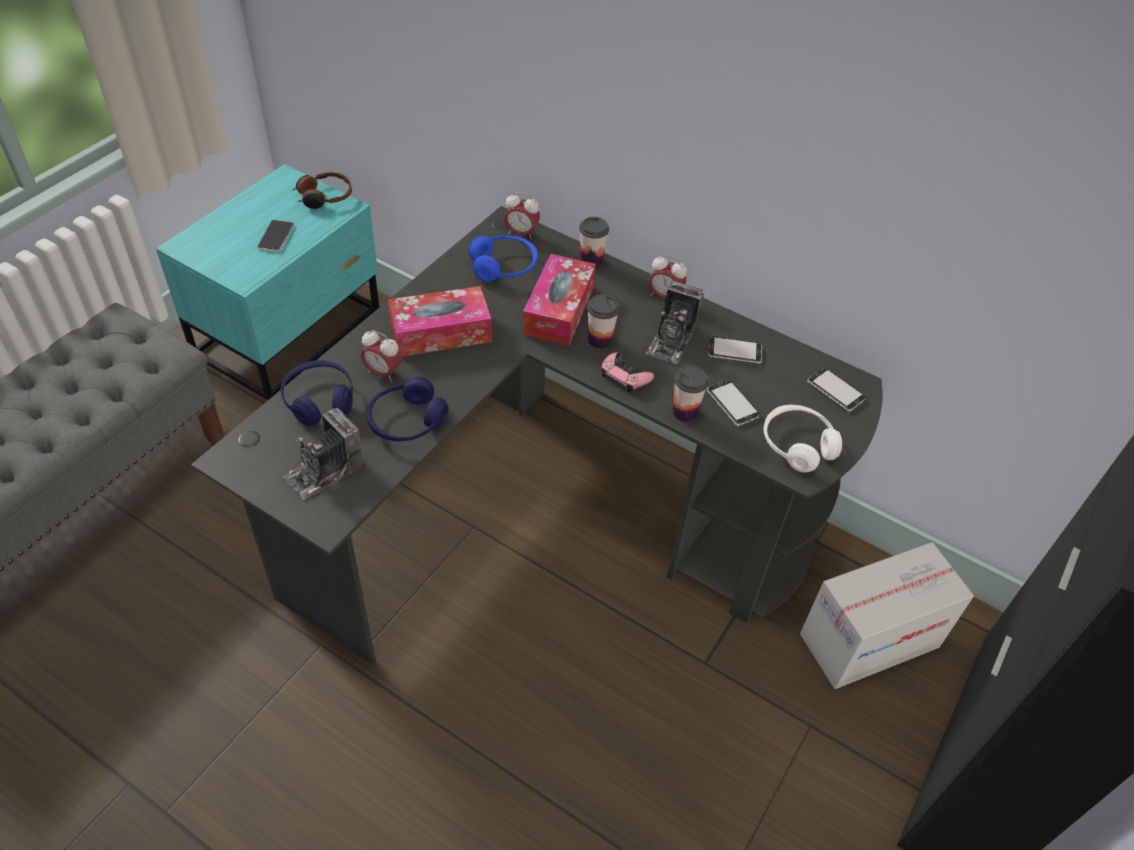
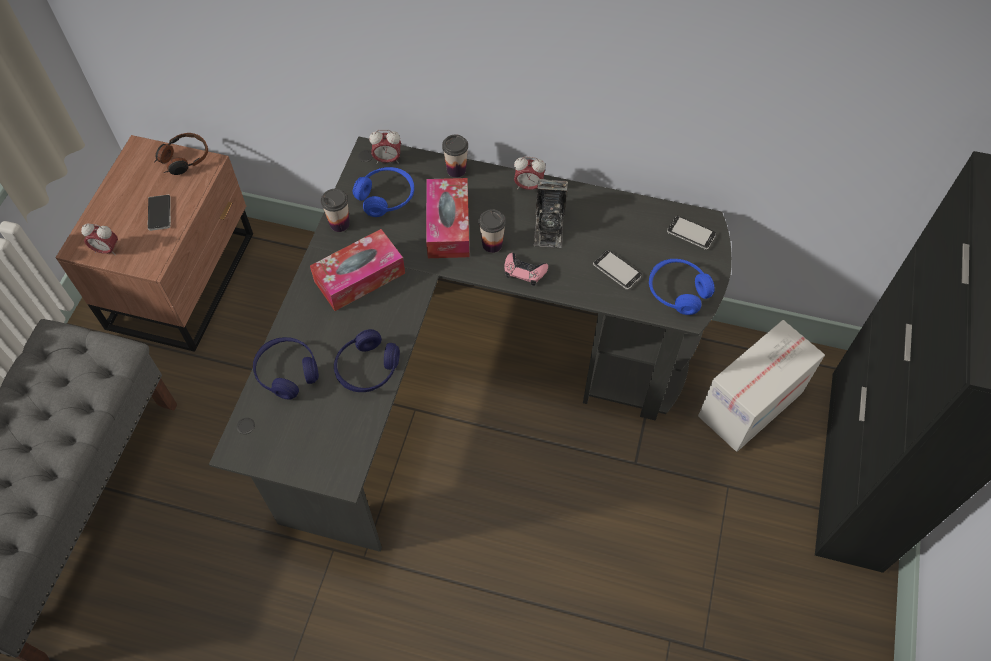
camera: 15 degrees left, 10 degrees up
turquoise nightstand [156,164,379,400] -> brown nightstand [55,135,253,352]
camera [283,408,363,500] -> none
alarm clock [361,330,402,382] -> alarm clock moved to [81,223,118,256]
cup [673,366,709,422] -> cup moved to [321,189,350,232]
phone [708,336,762,364] -> none
white headphones [763,404,842,473] -> blue headphones [649,259,715,315]

